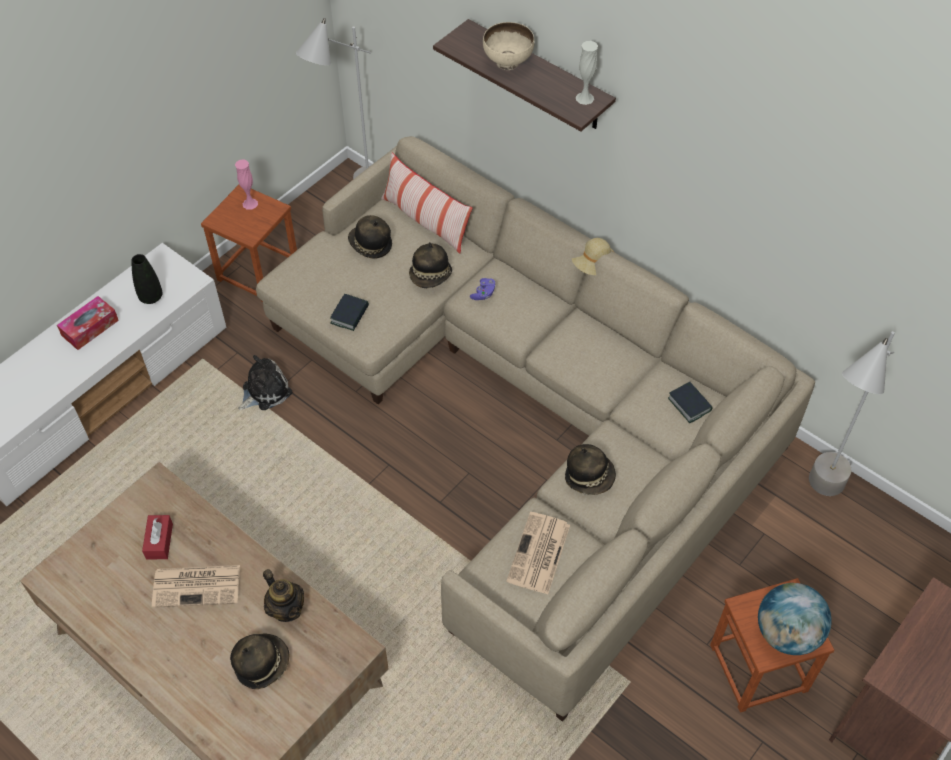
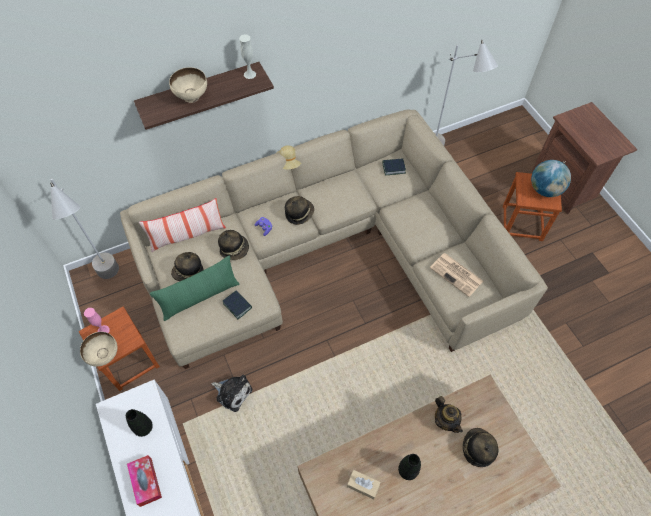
camera: 65 degrees left, 5 degrees up
red tissue box [142,515,173,560] -> beige tissue box [347,470,381,499]
newspaper [152,565,240,608] -> black vase [398,454,421,480]
plush toy [238,355,292,410] -> plush toy turned 135 degrees clockwise [211,375,252,412]
teapot [263,569,304,622] -> teapot turned 75 degrees clockwise [435,396,463,433]
hat [565,444,616,495] -> hat moved to [285,196,314,225]
none -> beige bowl [80,332,118,367]
none -> green pillow [150,256,239,321]

